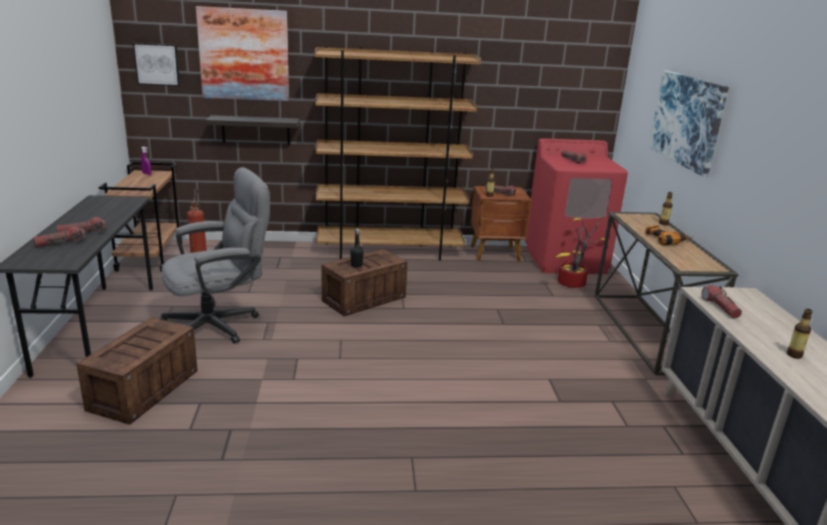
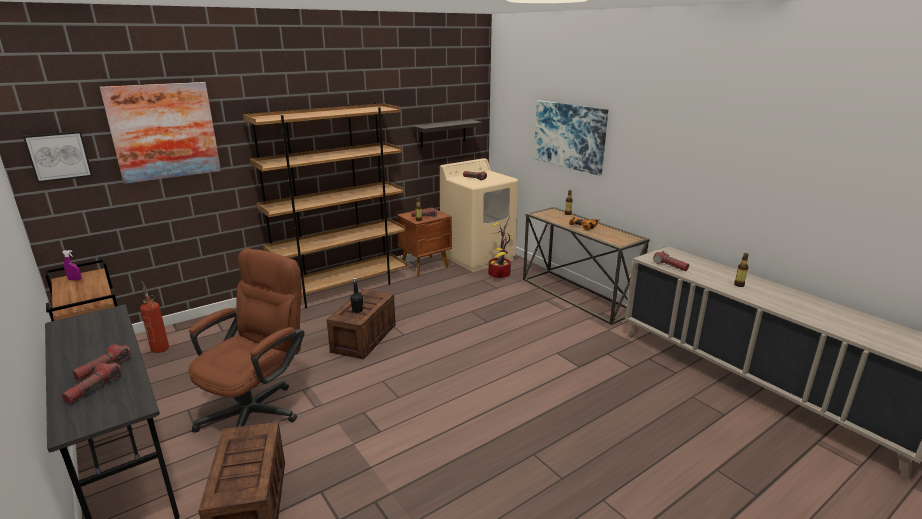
camera: 30 degrees left, 0 degrees up
grey office chair [159,167,270,344] -> brown office chair [188,248,305,433]
shelf [206,115,300,145] -> shelf moved to [413,120,483,148]
red washing machine [525,138,628,274] -> beige washing machine [440,158,519,272]

